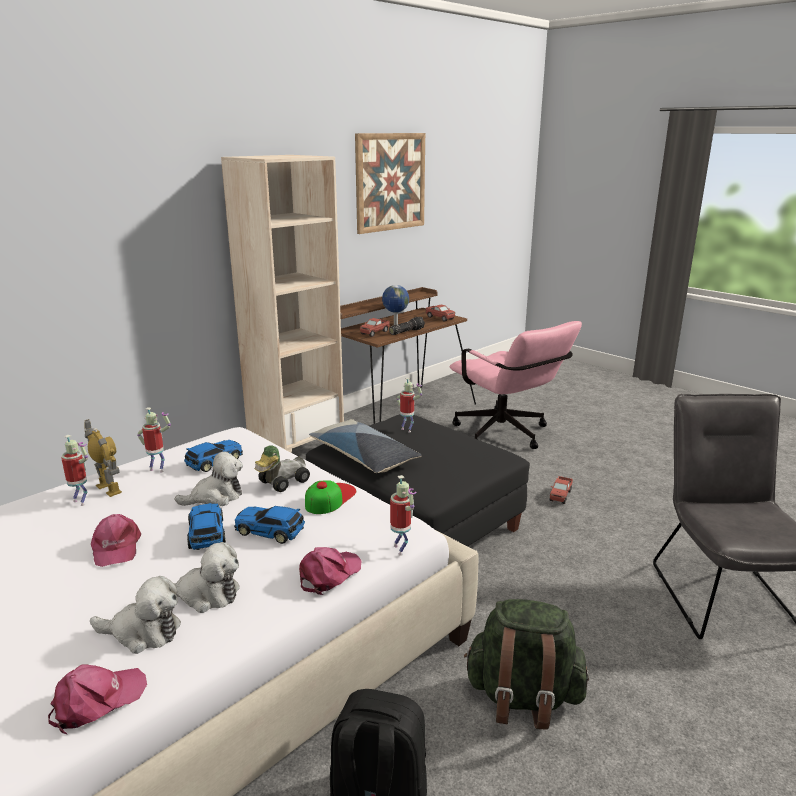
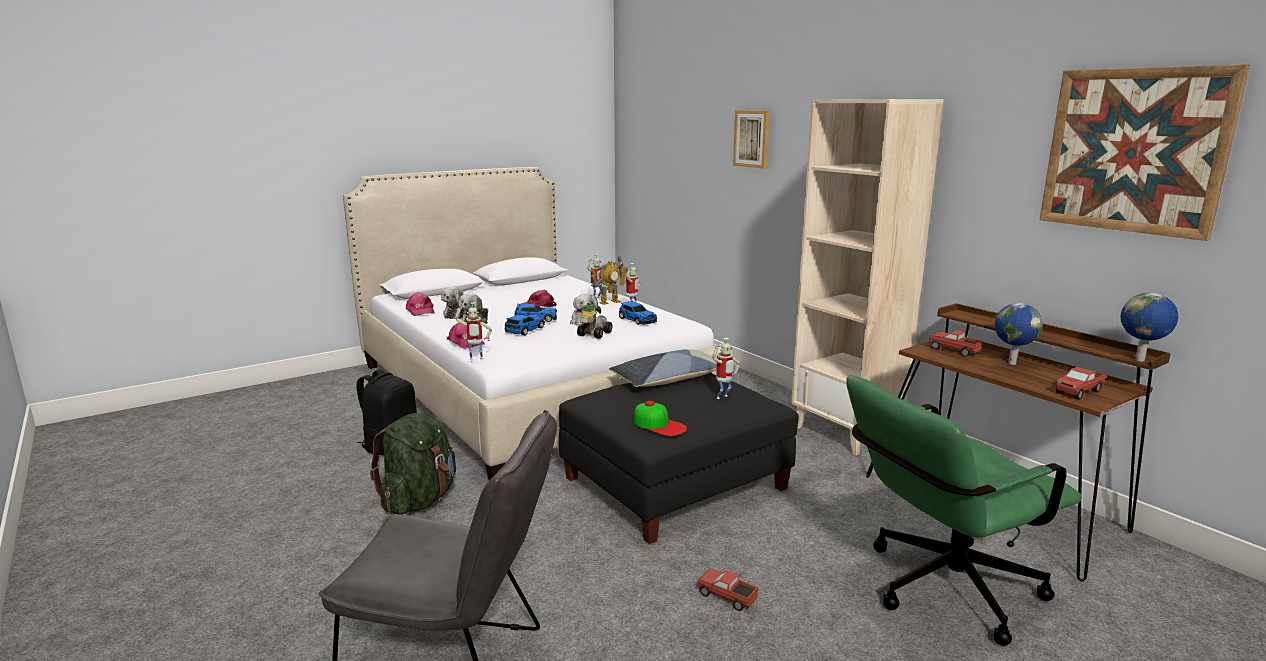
camera: 100 degrees right, 5 degrees down
toy car [254,445,310,492] -> toy car turned 120 degrees counterclockwise [577,305,612,339]
cap [305,480,356,514] -> cap moved to [633,401,687,436]
flashlight [389,317,425,335] -> none
pink office chair [450,321,582,449] -> green office chair [846,376,1082,646]
none -> picture [733,110,770,169]
none -> globe [1121,293,1179,361]

